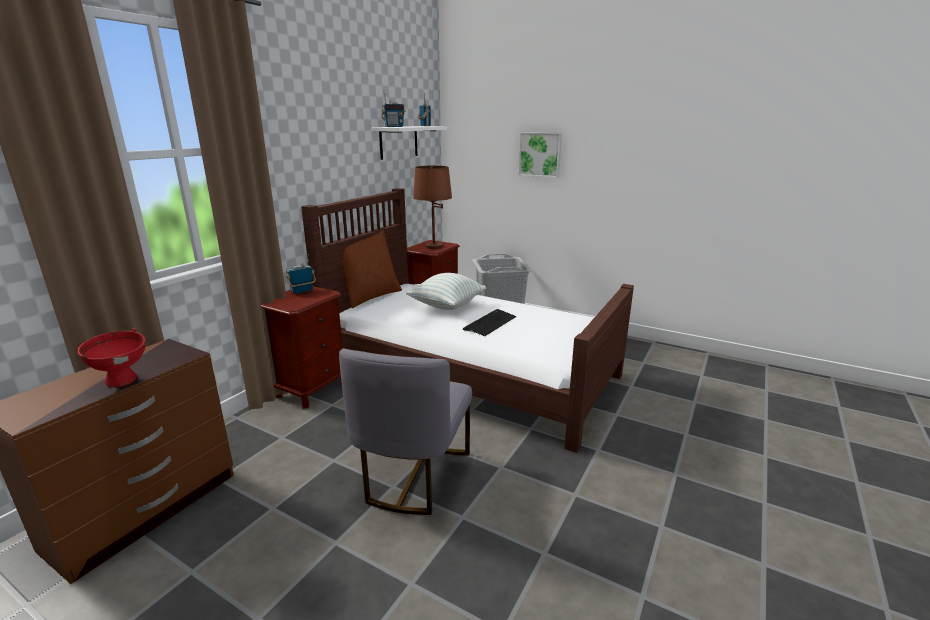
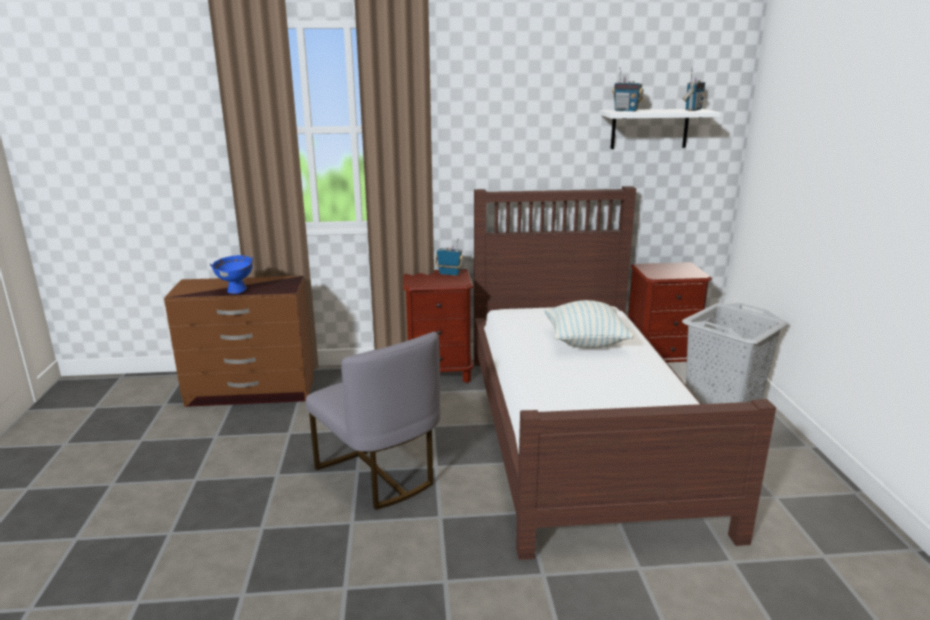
camera: 55 degrees right, 0 degrees up
red bowl [78,328,146,387] -> blue bowl [210,255,253,294]
grey chair [339,349,472,515] -> grey chair turned 105 degrees counterclockwise [306,332,440,510]
brown pillow [342,230,402,308] -> none
brown table lamp [413,166,452,249] -> none
keyboard [463,309,516,336] -> none
picture [519,133,562,178] -> none

